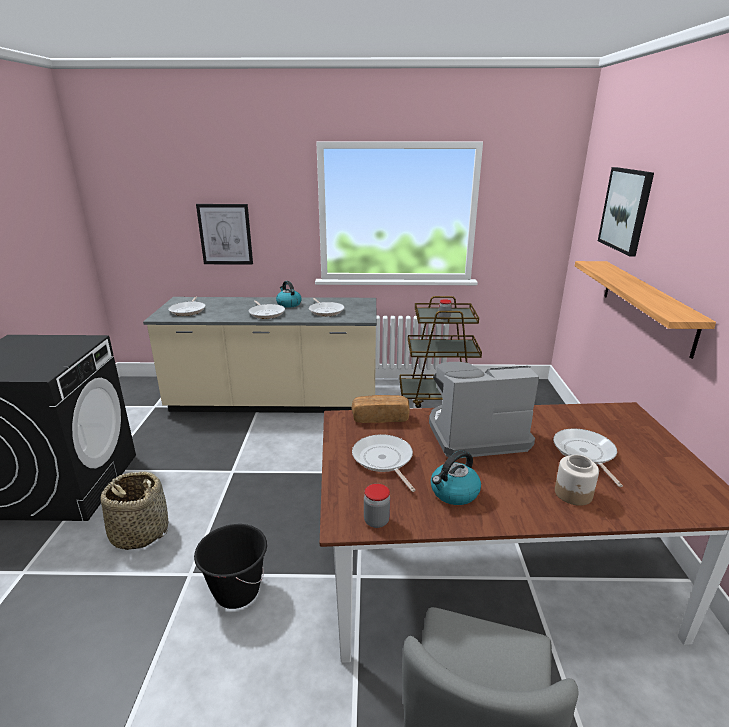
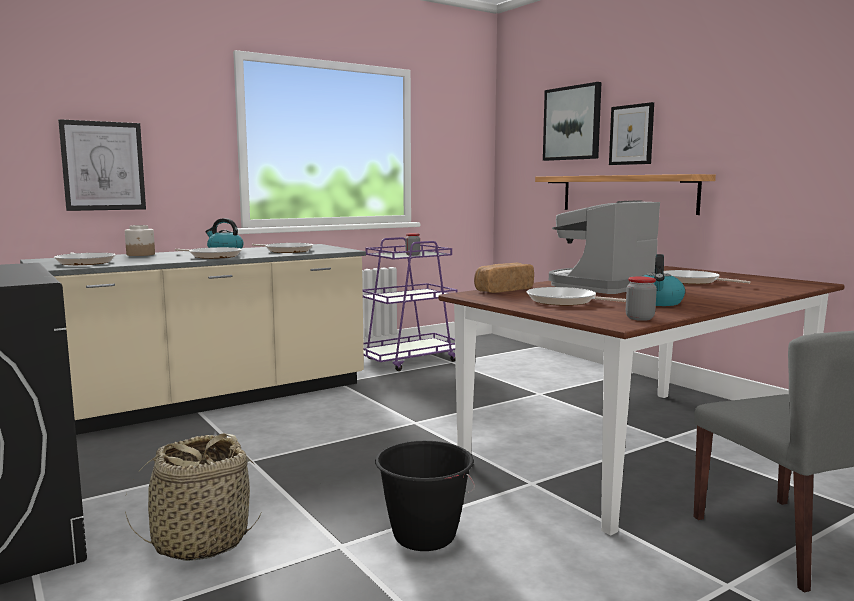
camera: 35 degrees left, 15 degrees down
brown cart [400,296,482,408] -> purple cart [363,237,458,371]
jar [555,455,599,506] -> jar moved to [125,225,155,256]
none -> picture [609,102,654,165]

